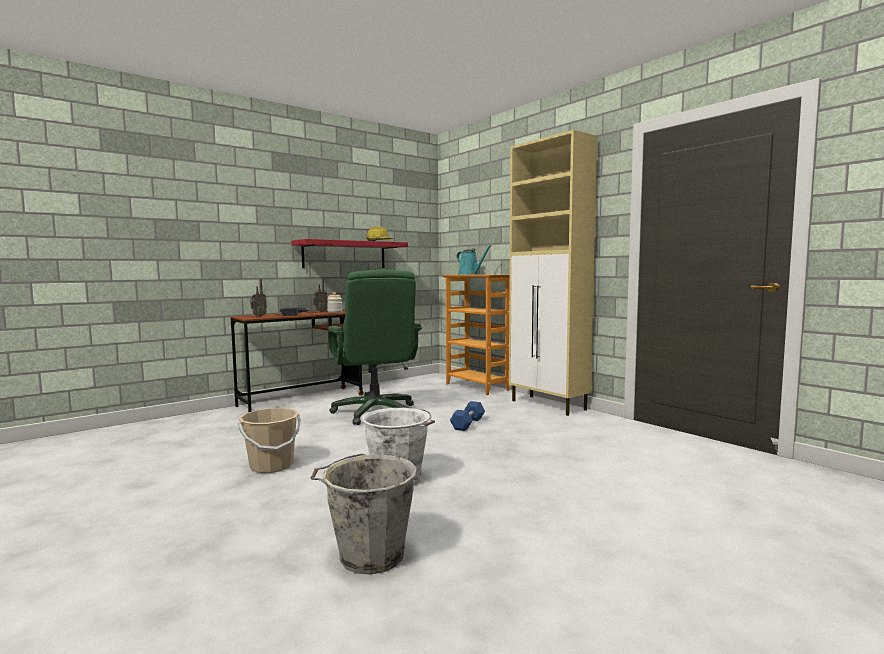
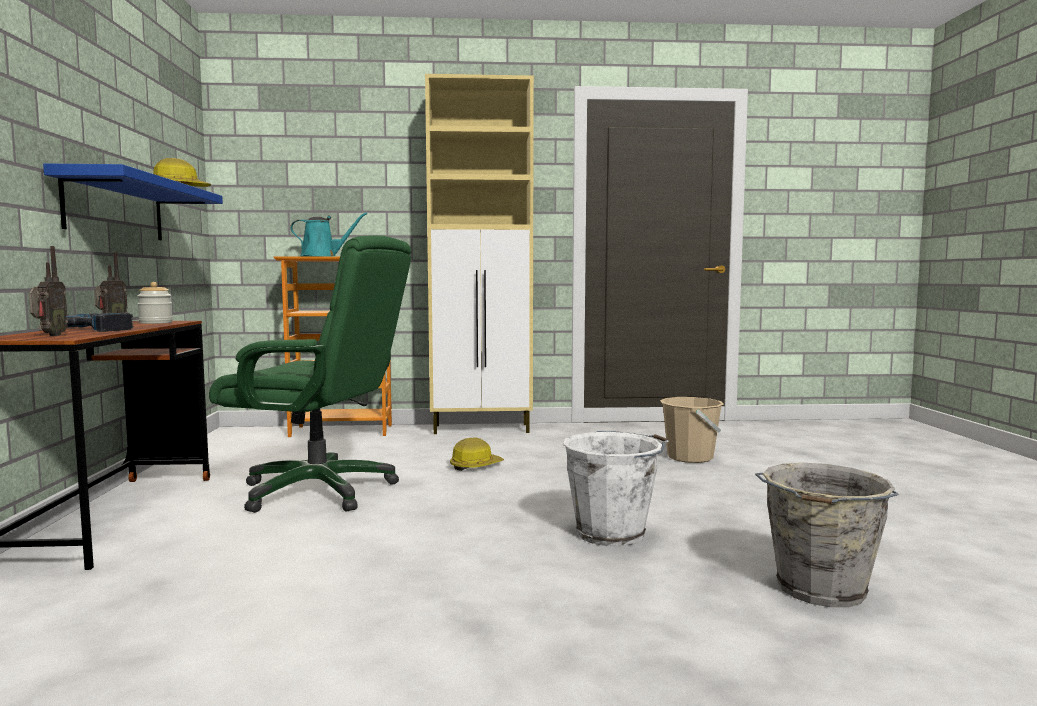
camera: 55 degrees left, 0 degrees up
beige bucket [238,408,301,473] -> beige bucket moved to [660,397,724,463]
red shelf [291,239,408,268] -> blue shelf [43,163,223,240]
blue dumbbell [450,401,485,431] -> hard hat [450,437,504,471]

